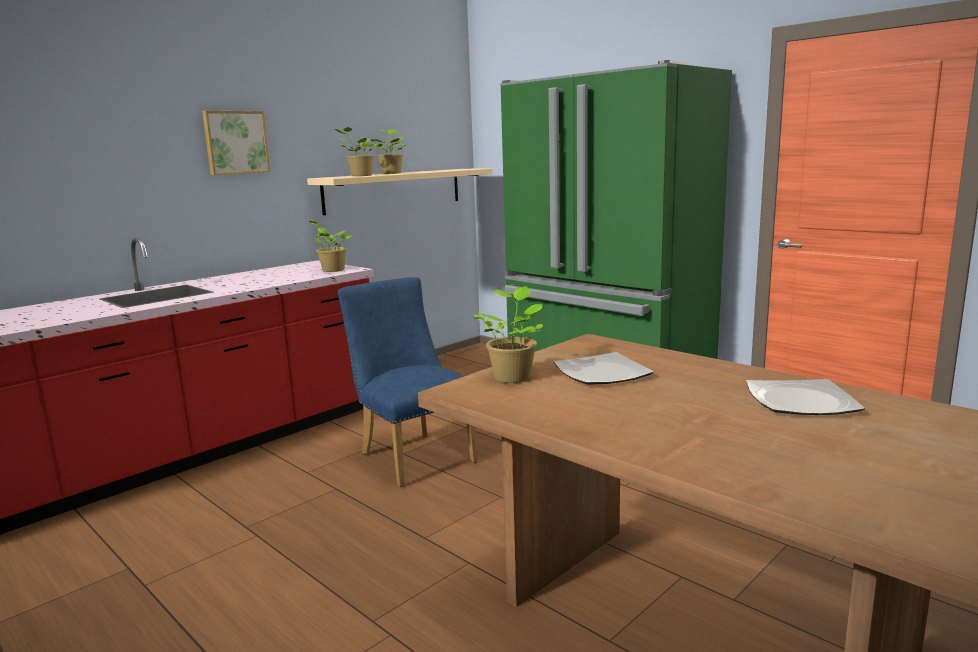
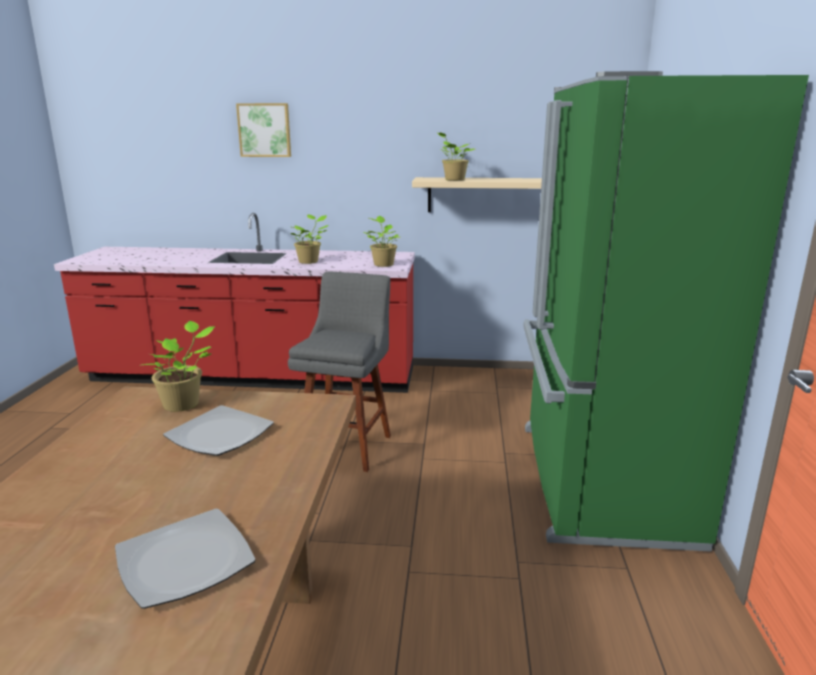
camera: 50 degrees right, 5 degrees up
picture [202,111,270,175] -> picture moved to [236,103,291,157]
blue chair [338,277,478,487] -> grey stool [288,272,391,472]
potted plant [371,129,406,174] -> potted plant moved to [291,214,329,264]

